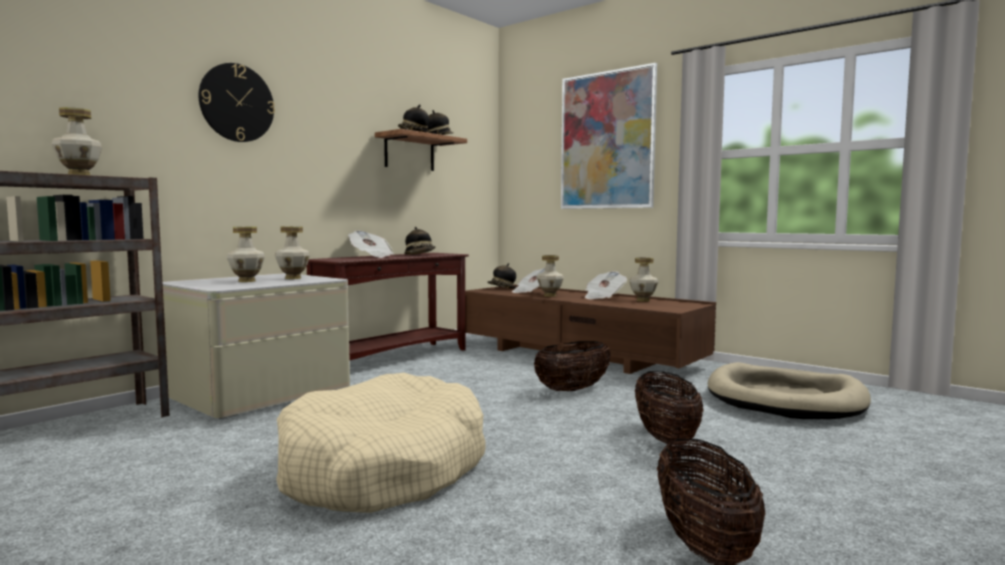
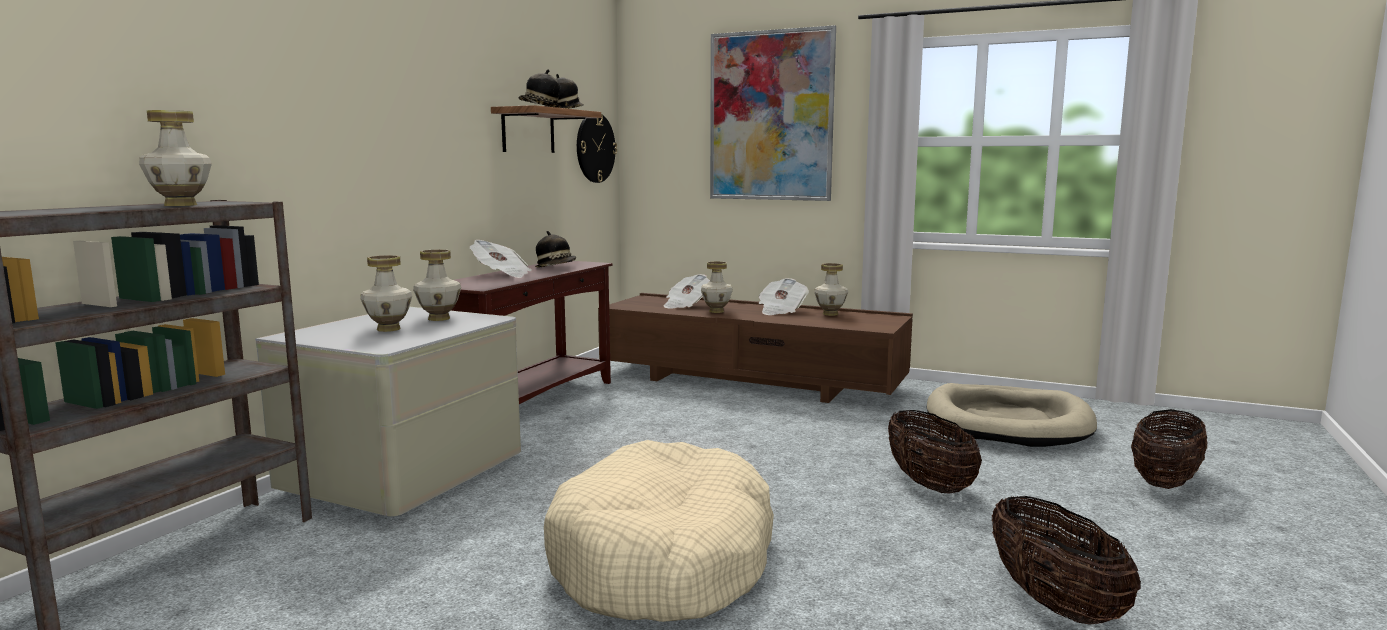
camera: 15 degrees left, 5 degrees up
wall clock [199,63,275,142] -> wall clock moved to [577,114,617,183]
hat [487,263,516,289] -> none
basket [534,341,611,391] -> basket moved to [1131,409,1207,489]

